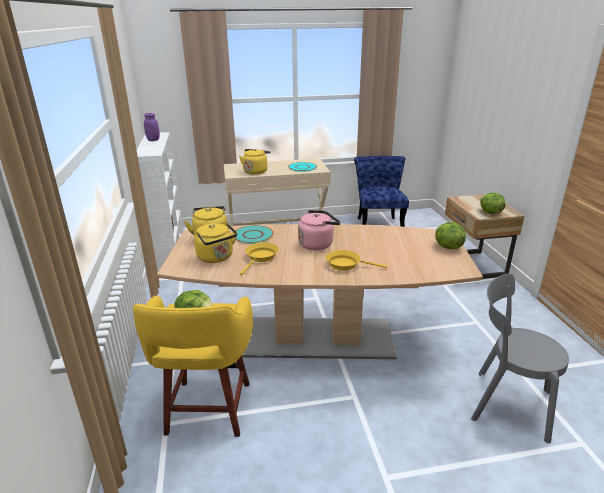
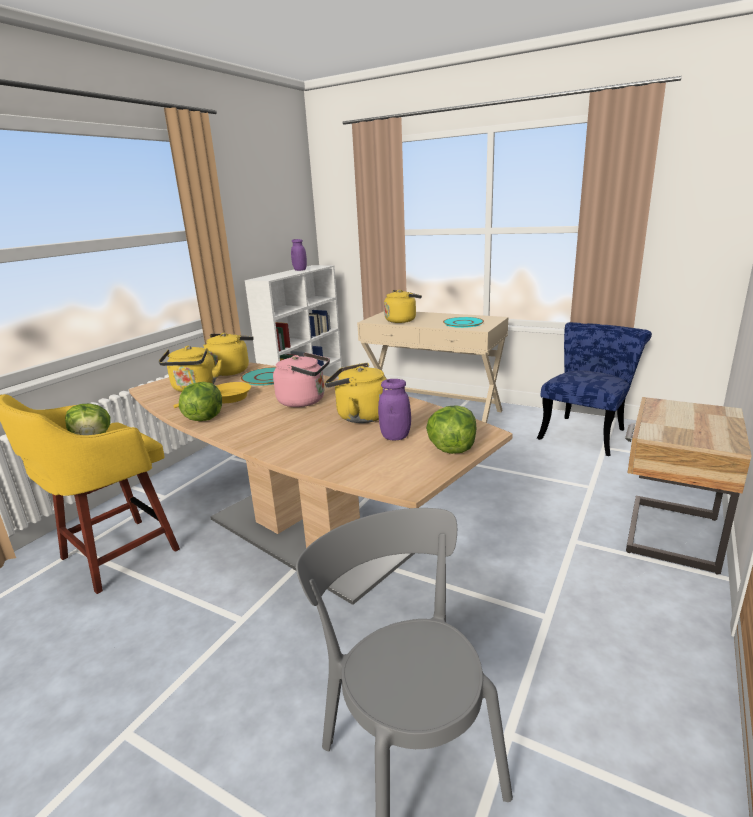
camera: 40 degrees right, 5 degrees down
yellow frying pan [326,250,387,271] -> none
lettuce [480,193,506,214] -> lettuce moved to [179,382,222,421]
none -> yellow kettle [325,363,387,423]
none -> purple jar [378,379,411,440]

